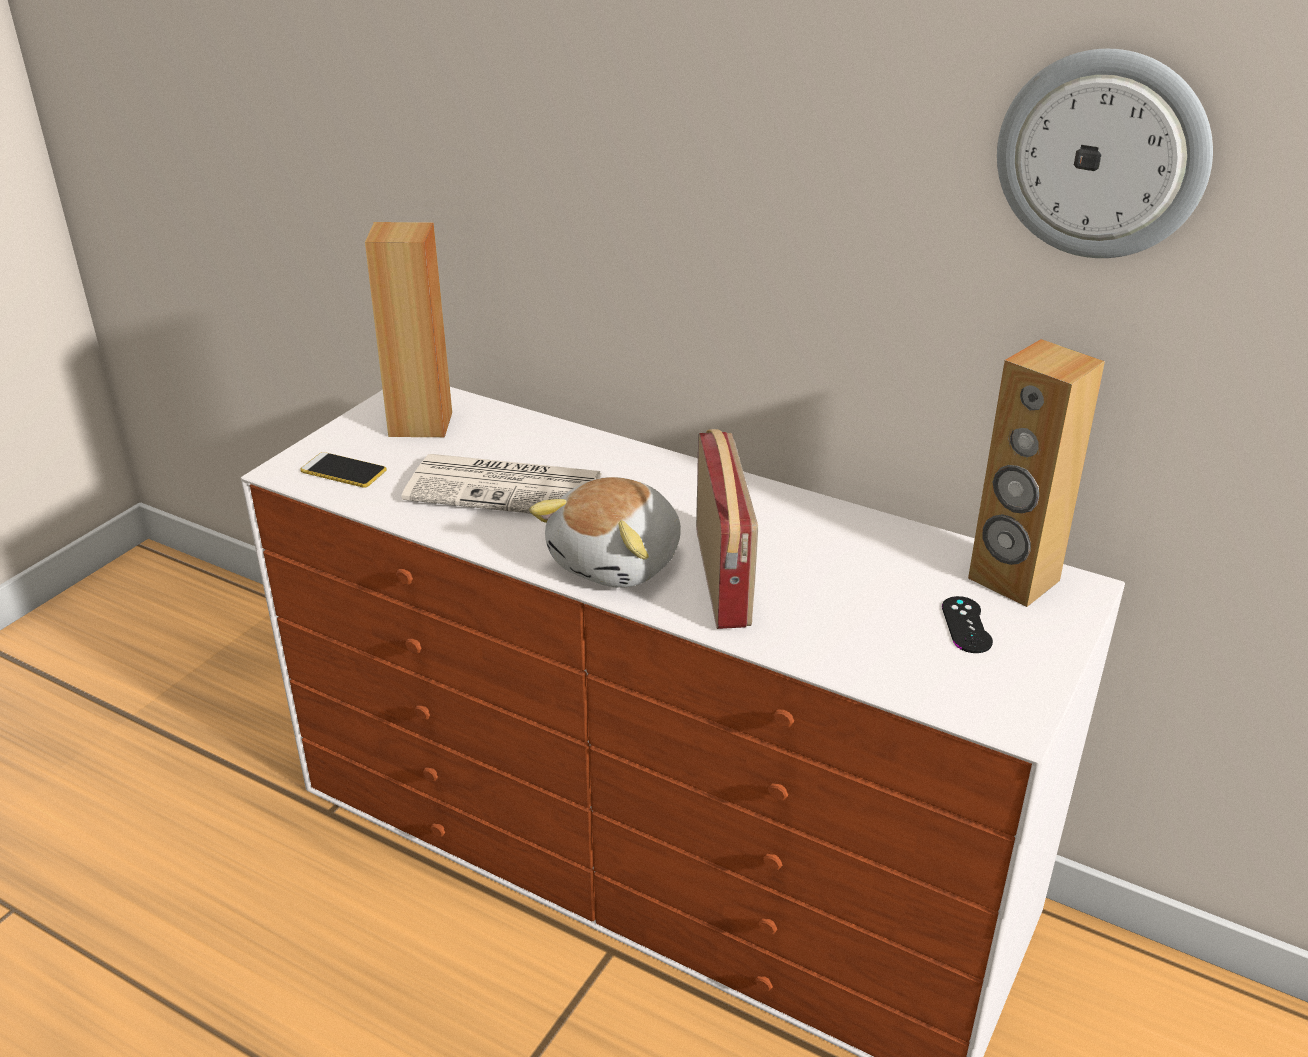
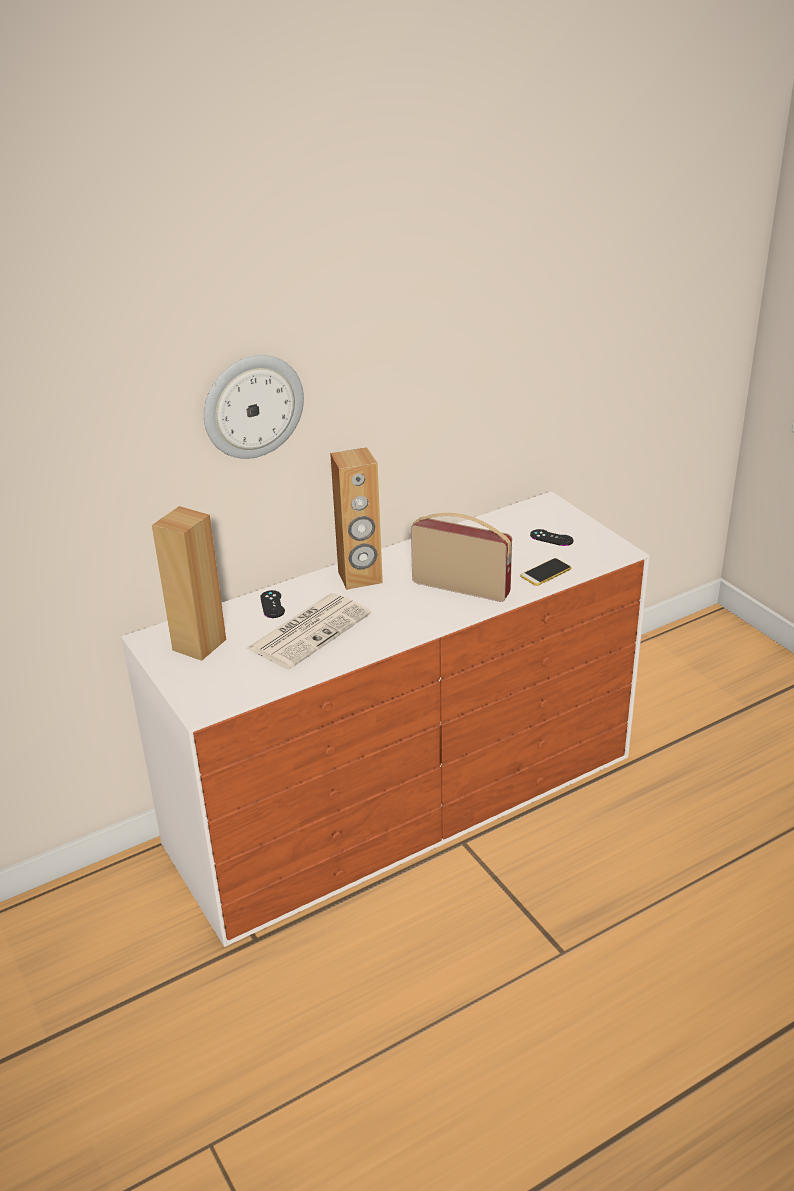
camera: 60 degrees left, 0 degrees up
phone [300,452,387,488] -> phone moved to [520,558,572,586]
plush toy [529,477,681,588] -> none
brown speaker [968,339,1105,607] -> brown speaker moved to [330,447,383,590]
wall clock [997,49,1213,258] -> wall clock moved to [204,355,304,459]
none -> black game controller [260,590,285,618]

